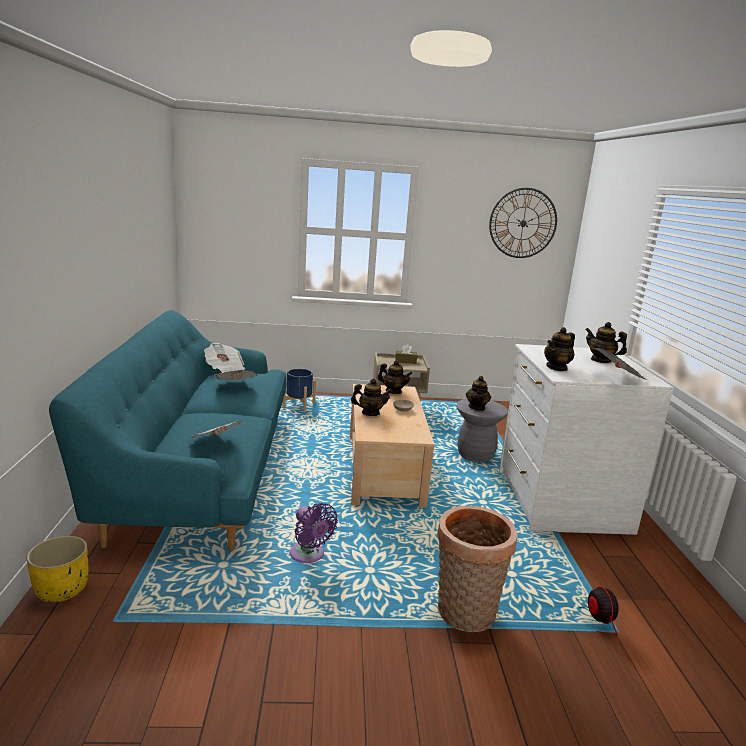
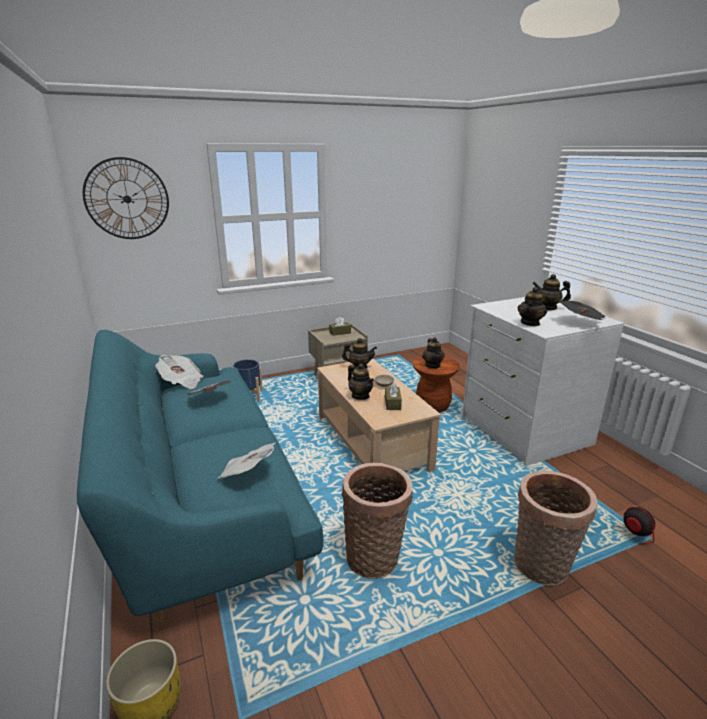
camera: 20 degrees left, 5 degrees up
purple fan [290,503,338,563] -> basket [341,463,413,579]
teapot [351,379,392,416] -> teapot turned 75 degrees clockwise [348,364,374,400]
grey stool [457,399,508,462] -> brown stool [413,357,460,413]
wall clock [489,188,557,258] -> wall clock moved to [83,157,169,239]
none -> brown tissue box [385,382,402,410]

